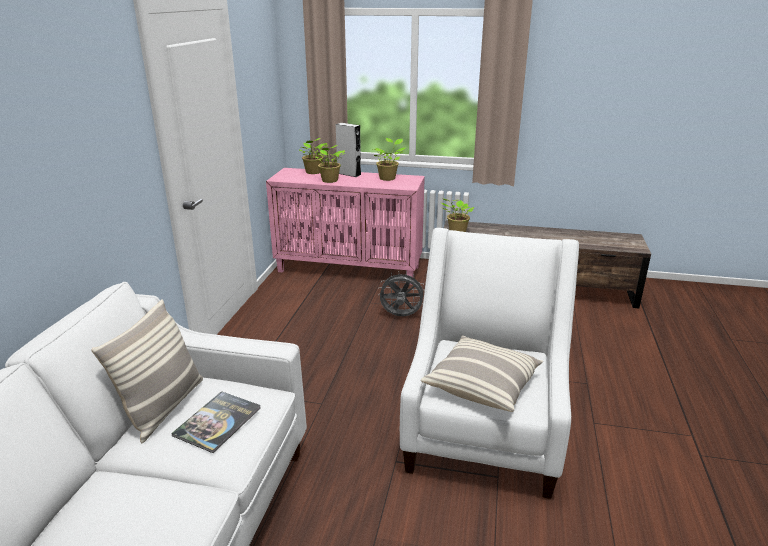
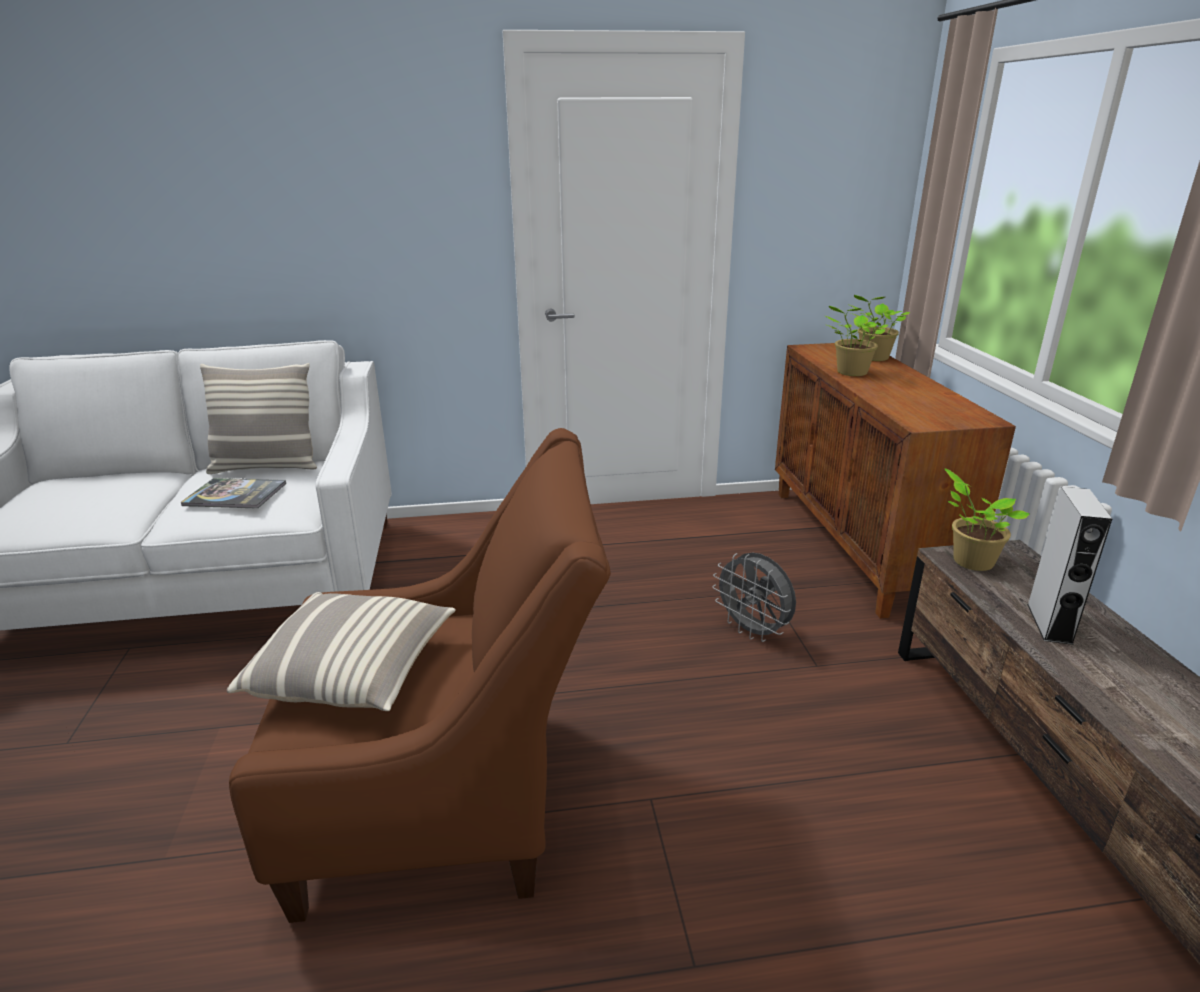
camera: 70 degrees right, 0 degrees up
pink cabinet [266,168,425,285] -> brown cabinet [775,343,1016,619]
grey speaker [336,123,361,177] -> grey speaker moved to [1027,487,1112,645]
potted plant [373,138,405,181] -> none
grey fan [378,271,424,316] -> grey fan turned 150 degrees clockwise [713,552,796,642]
white armchair [400,228,579,499] -> brown armchair [229,428,611,923]

